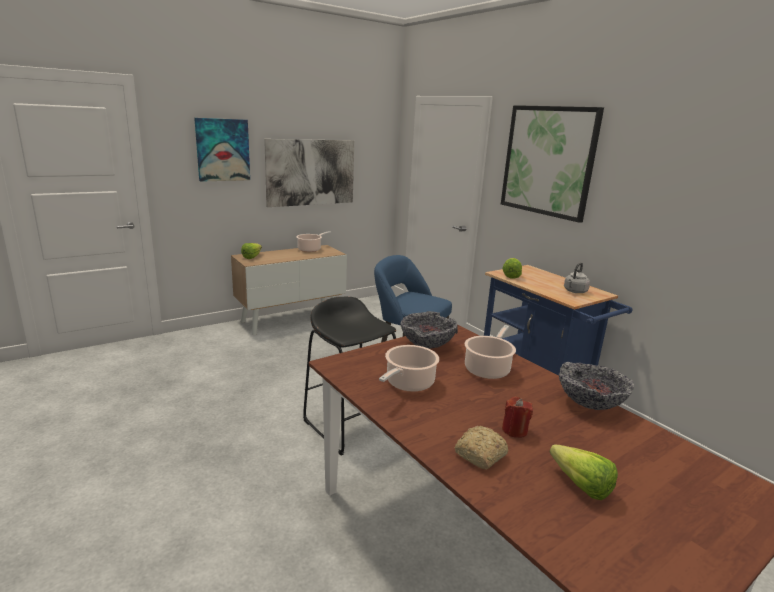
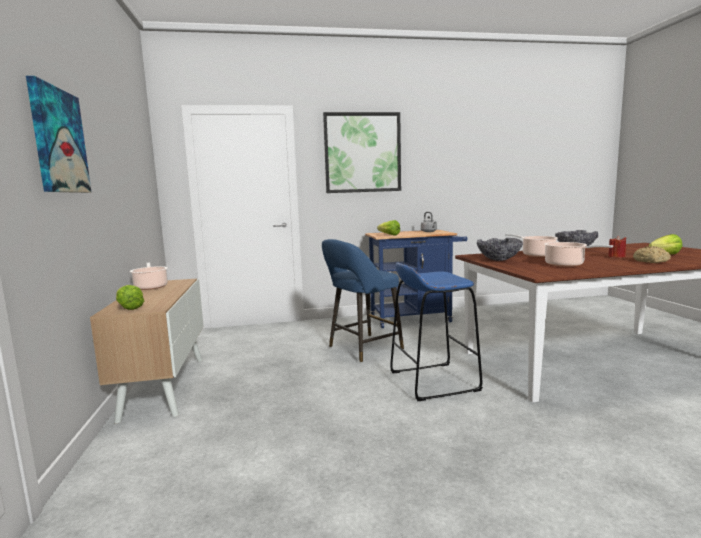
camera: 65 degrees left, 10 degrees down
picture [264,139,354,207] -> none
black stool [303,297,396,456] -> blue stool [390,262,483,401]

